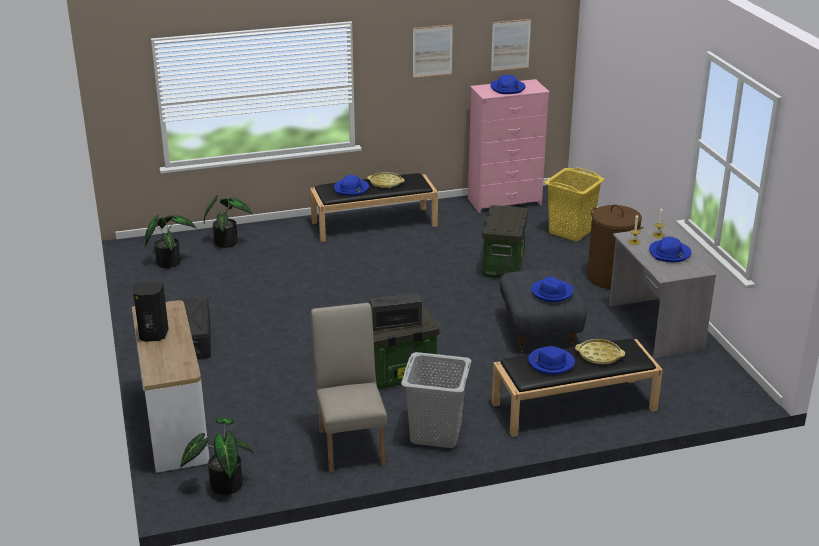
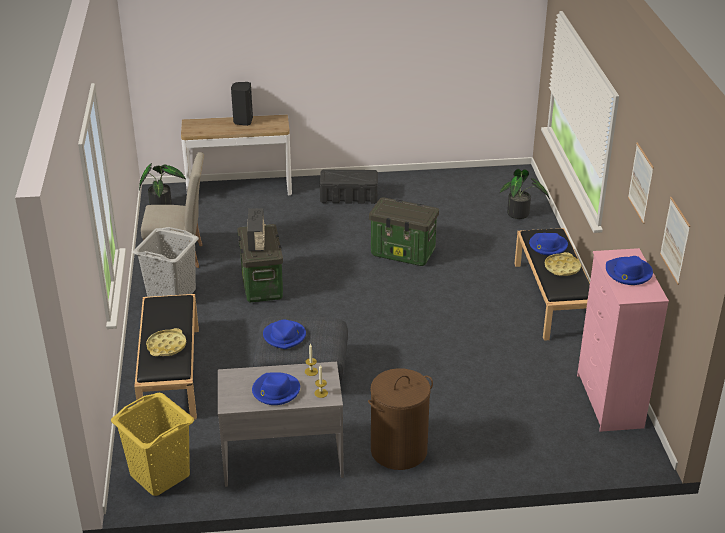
camera: 100 degrees right, 5 degrees up
potted plant [145,215,196,268] -> none
storage box [482,205,528,278] -> storage box moved to [369,197,439,266]
blue hat [528,346,575,375] -> none
yellow laundry basket [544,167,605,241] -> yellow laundry basket moved to [111,393,194,496]

